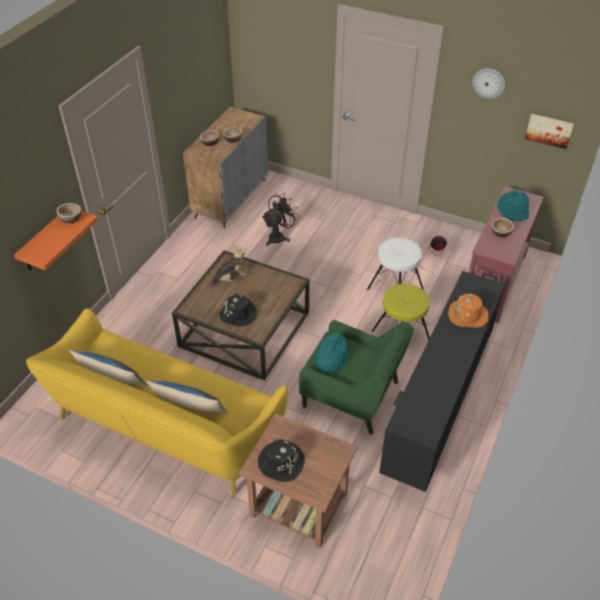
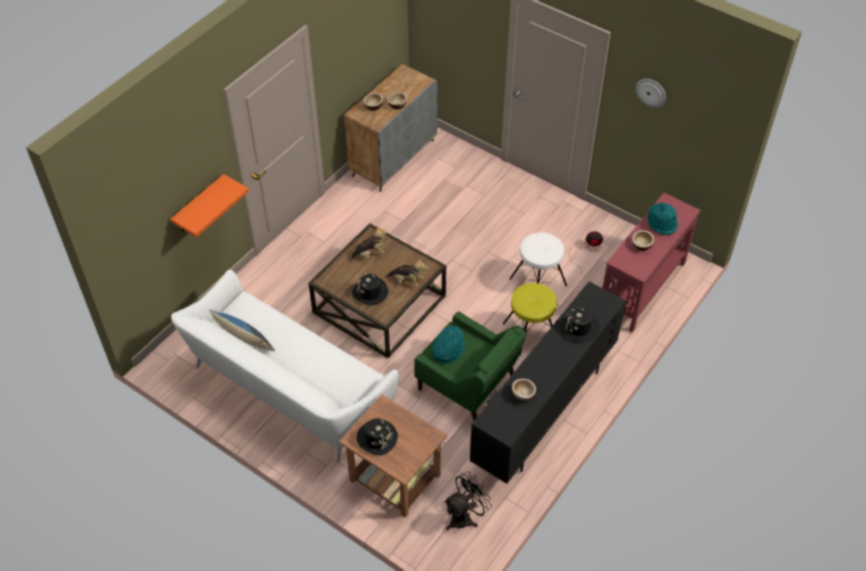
camera: 10 degrees right, 5 degrees up
yellow sofa [26,308,288,497] -> white sofa [171,270,399,462]
bowl [56,203,82,223] -> bowl moved to [512,378,536,401]
pillow [146,380,227,413] -> none
black fan [262,193,300,246] -> black fan moved to [444,471,492,531]
orange hat [448,294,489,328] -> black hat [560,308,599,341]
picture [525,114,574,149] -> none
none -> plush toy [386,258,428,287]

